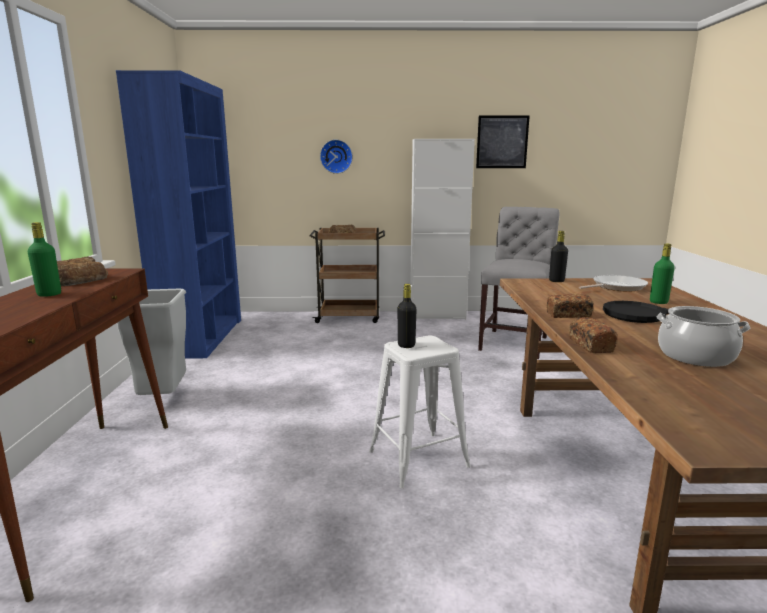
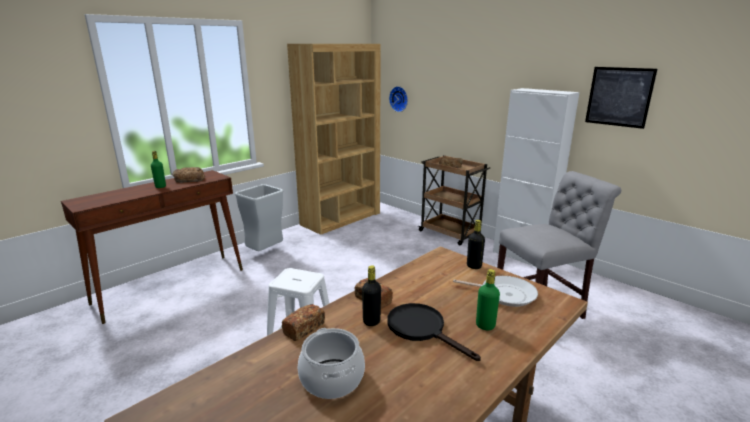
camera: 45 degrees right, 5 degrees up
blue bookcase [116,70,241,358] -> brown bookcase [287,44,381,235]
wall clock [320,139,353,174] -> wall clock moved to [389,86,408,112]
black bottle [398,284,417,348] -> black bottle moved to [362,265,381,326]

